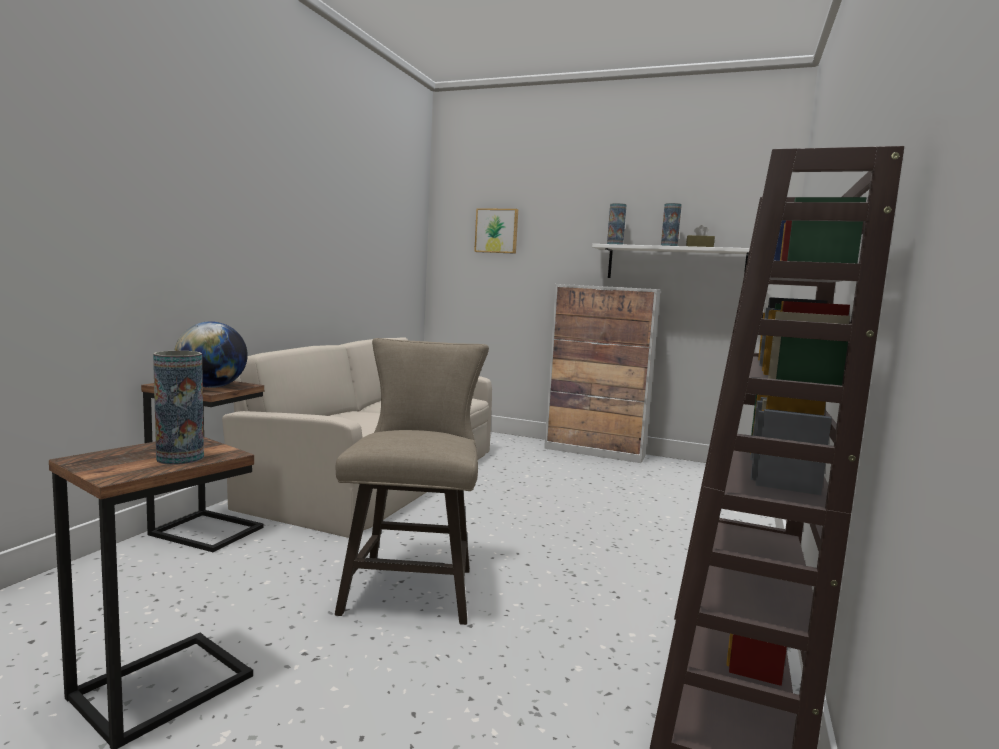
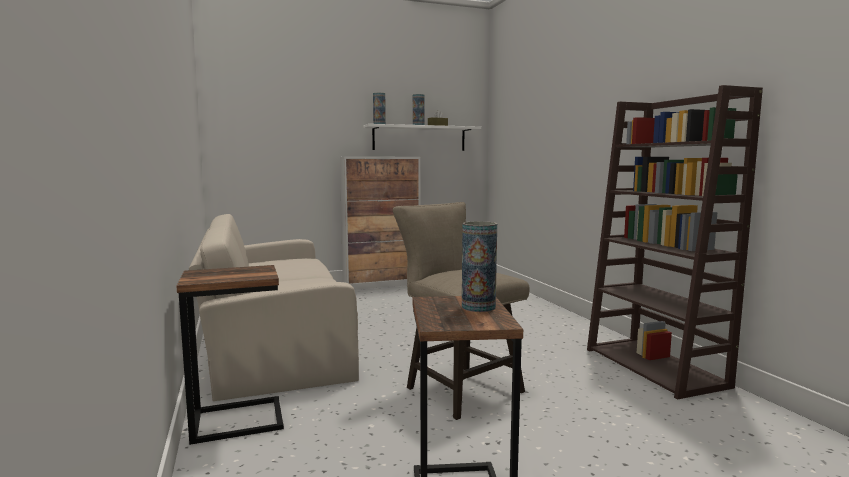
camera: 40 degrees left, 0 degrees up
globe [174,321,248,388] -> none
picture [474,208,518,254] -> none

